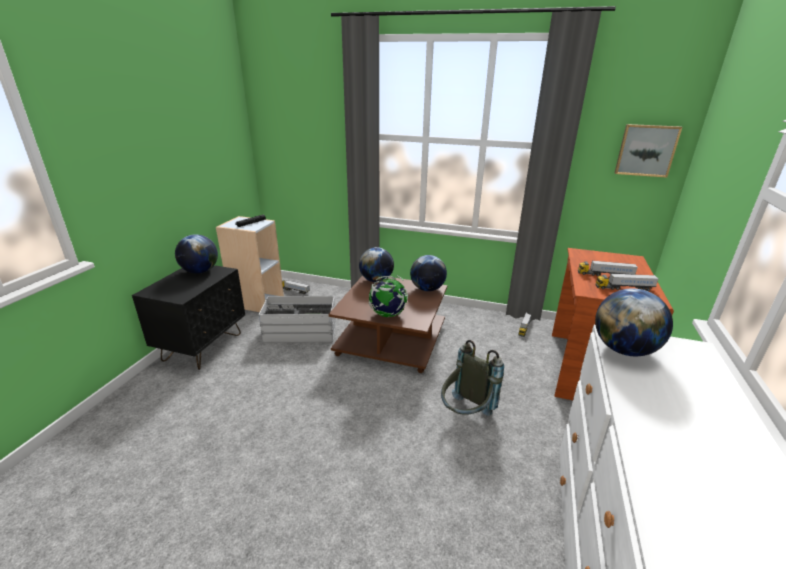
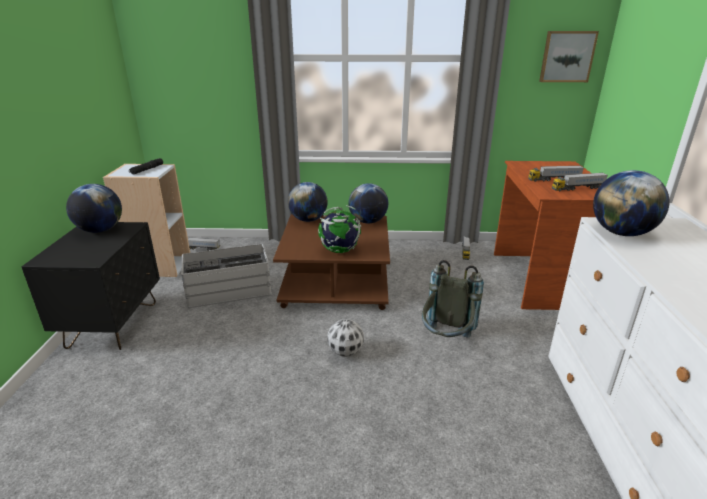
camera: 15 degrees left, 0 degrees up
none -> football [327,319,364,357]

